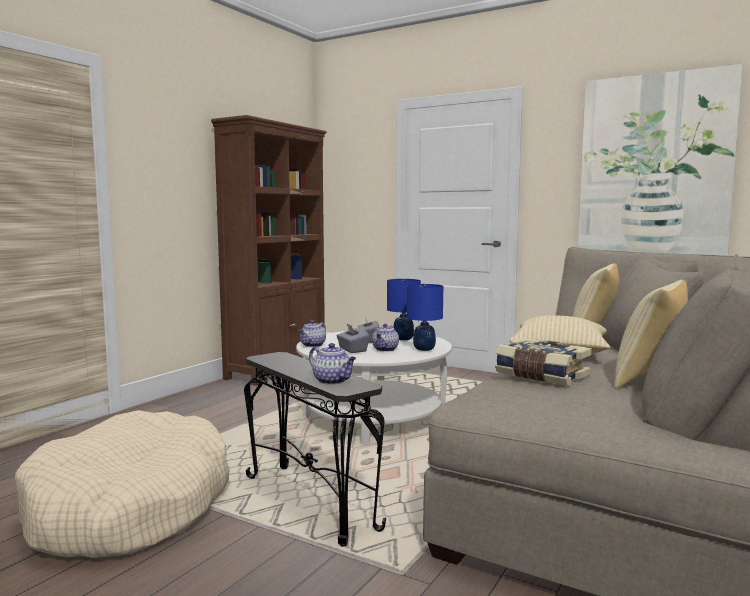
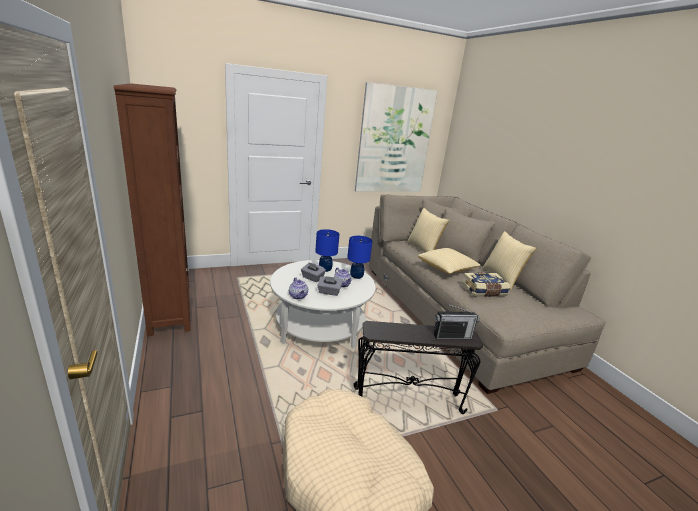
camera: 55 degrees left, 15 degrees up
teapot [309,343,356,385] -> radio [434,304,480,339]

